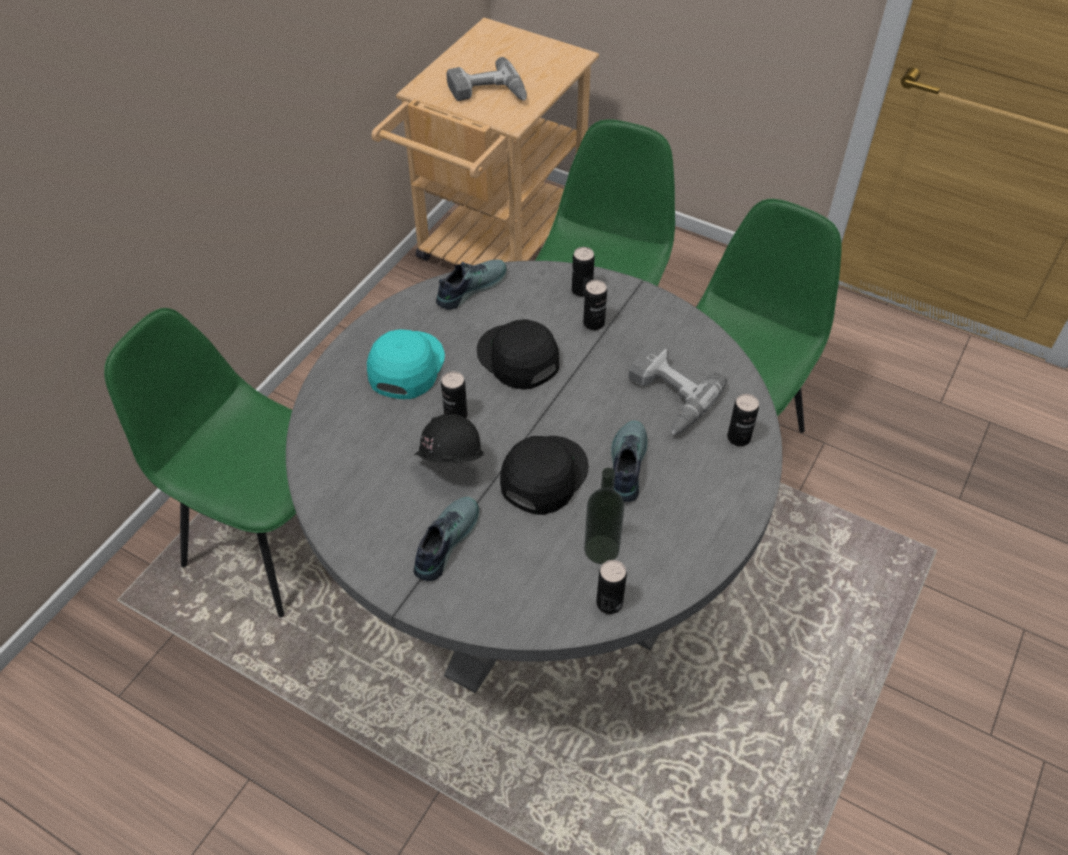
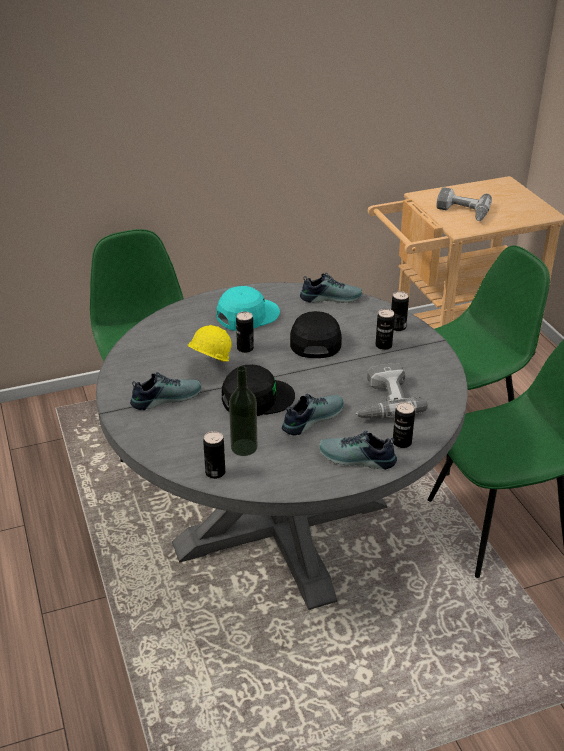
camera: 40 degrees right, 15 degrees down
black hard hat [413,414,484,463] -> yellow hard hat [188,325,232,362]
none -> shoe [319,431,397,470]

